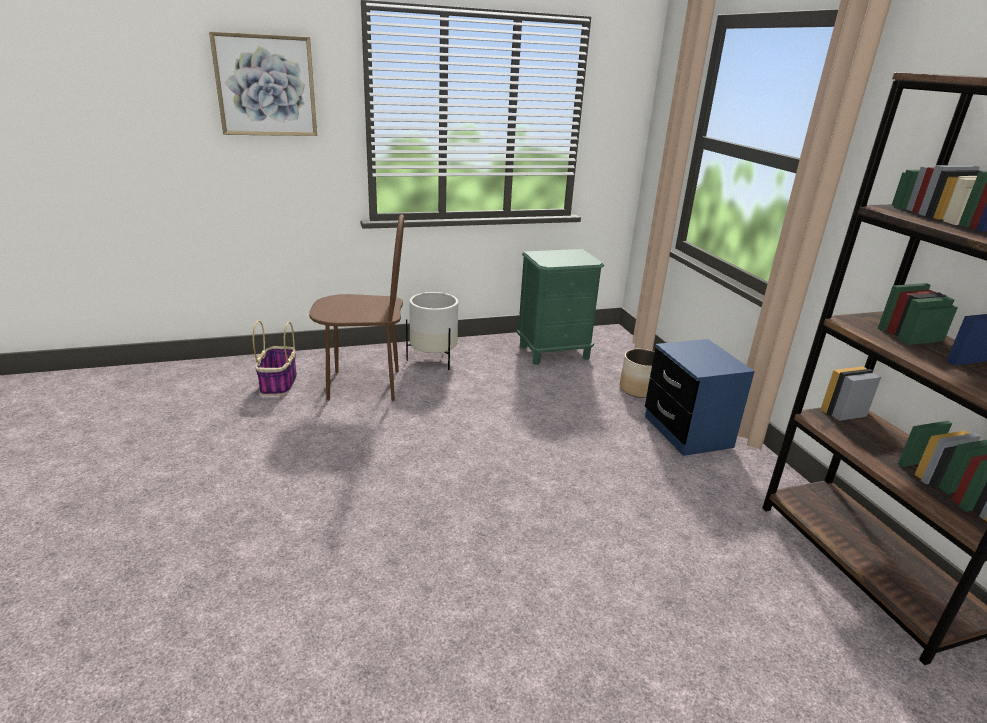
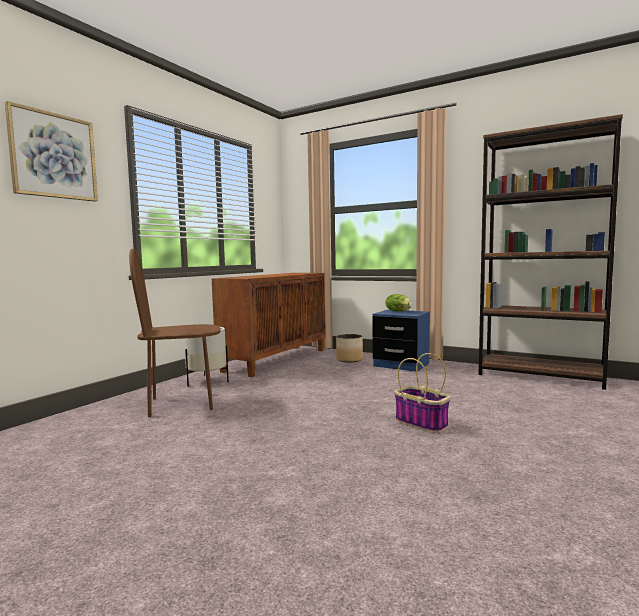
camera: 40 degrees left, 20 degrees down
basket [253,320,297,396] -> basket moved to [394,353,450,433]
brown chair [309,214,404,401] -> brown chair turned 150 degrees counterclockwise [129,249,221,417]
green nightstand [517,249,604,365] -> brown cabinet [212,273,326,377]
none -> lettuce [385,294,413,311]

